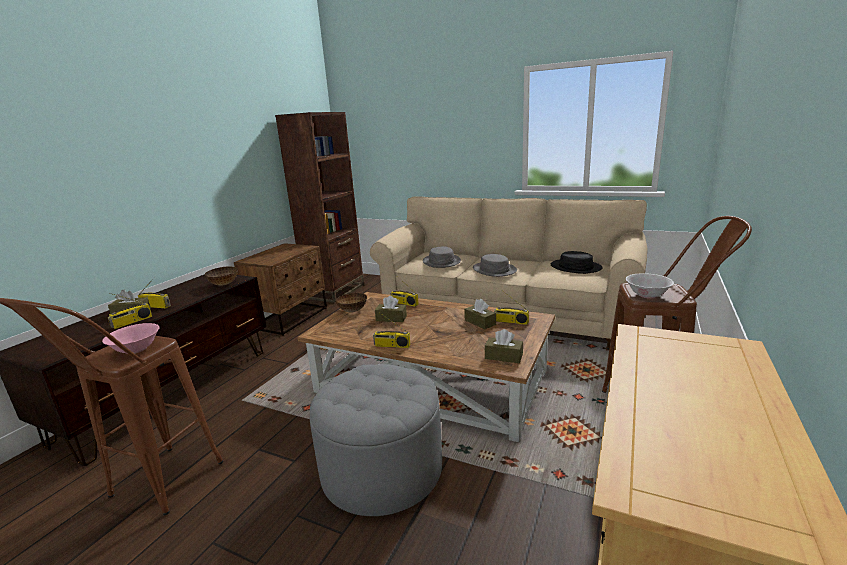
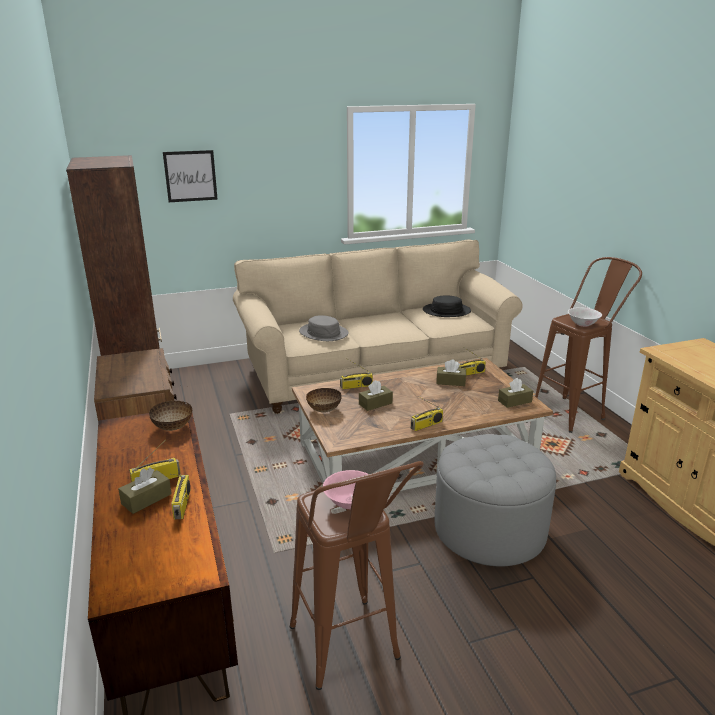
camera: 45 degrees left, 5 degrees up
grey hat [473,254,517,277] -> none
none -> picture [163,150,218,202]

